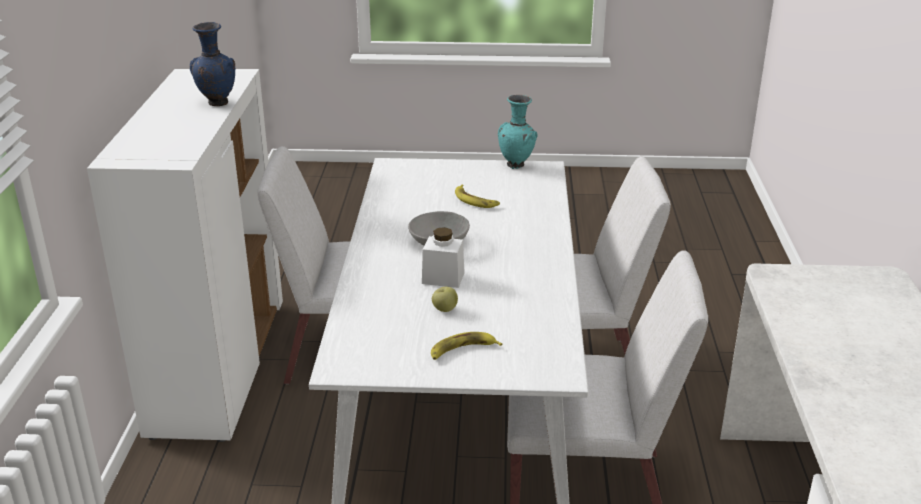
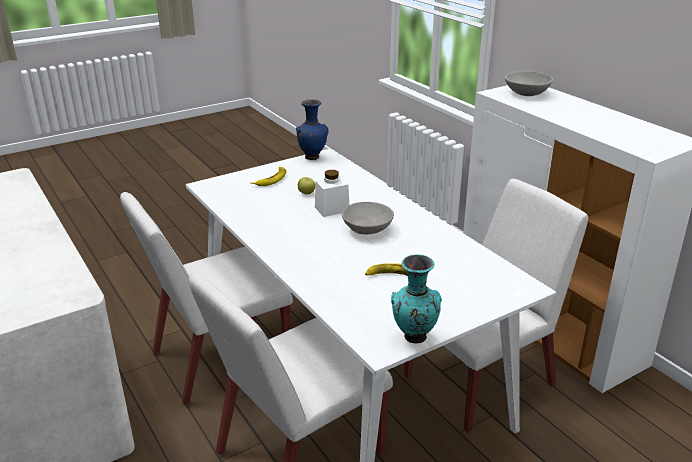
camera: 145 degrees right, 0 degrees up
blue vase [190,22,235,106] -> blue vase moved to [296,99,329,160]
none -> grey bowl [505,71,553,96]

